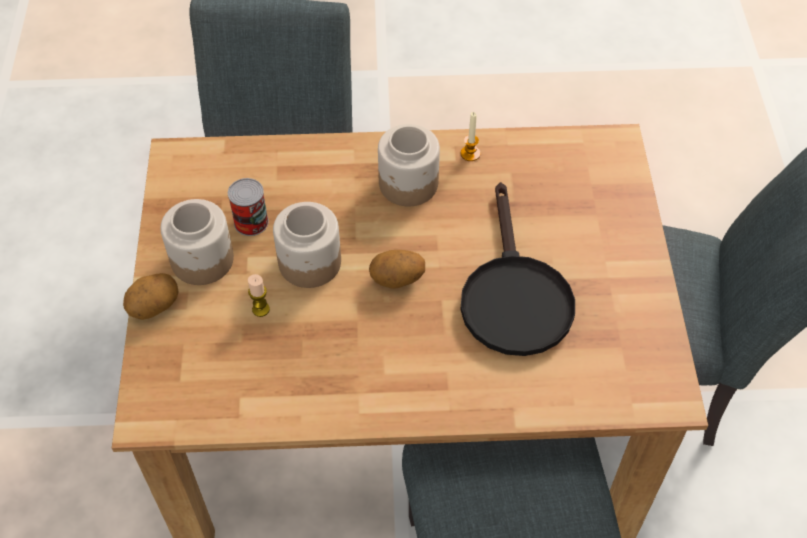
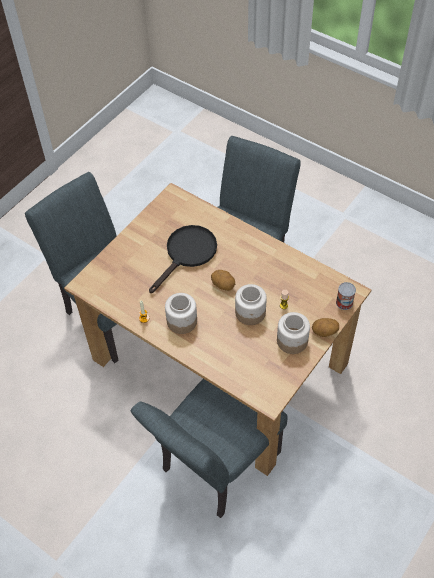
camera: 140 degrees left, 0 degrees up
can [228,178,269,236] -> can moved to [336,282,356,310]

